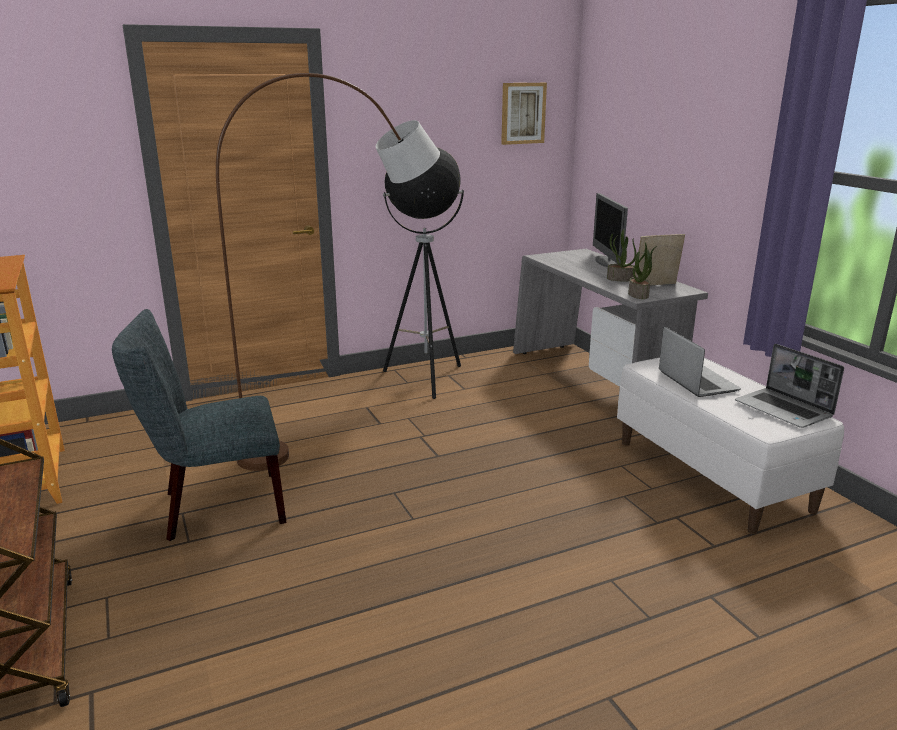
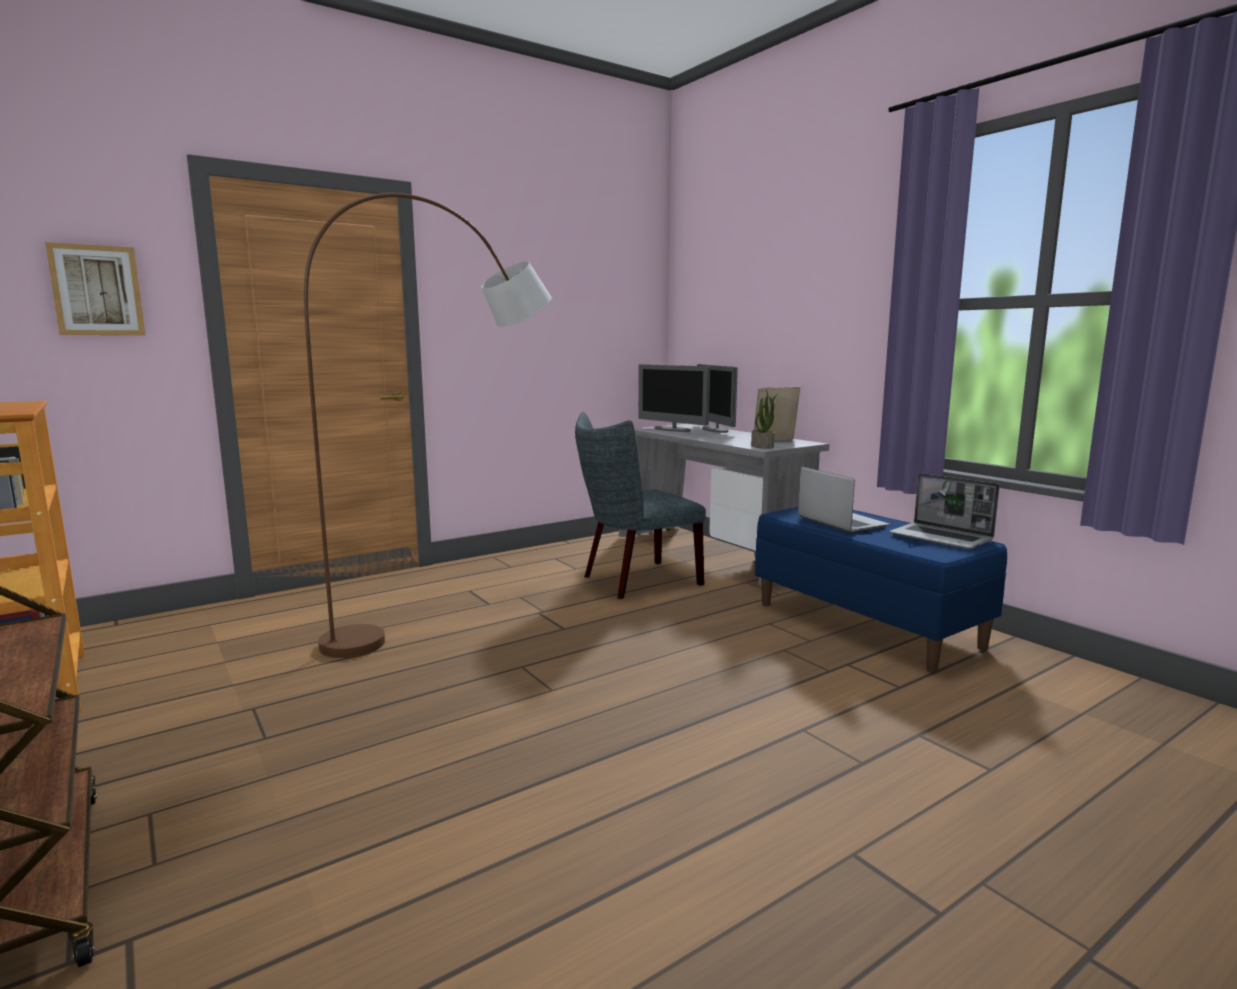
camera: 10 degrees left, 10 degrees down
grey chair [112,309,286,541] -> grey chair moved to [575,412,706,599]
floor lamp [383,147,464,399] -> none
picture [501,83,547,145] -> picture moved to [45,242,145,335]
potted plant [607,229,637,281] -> none
white bench [617,357,844,534] -> blue bench [755,507,1007,673]
none -> monitor [638,364,710,432]

